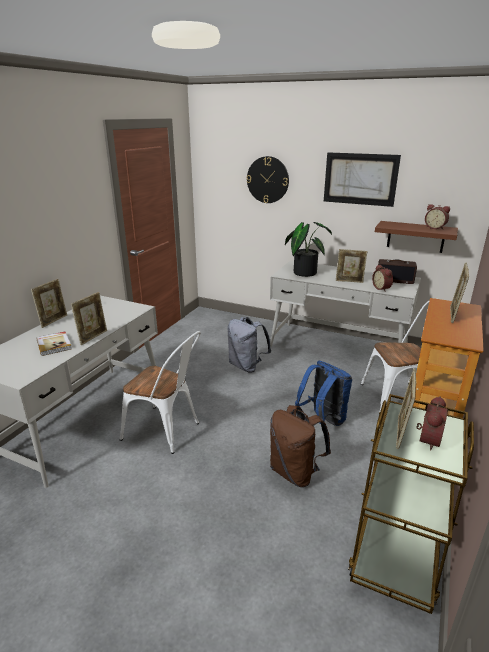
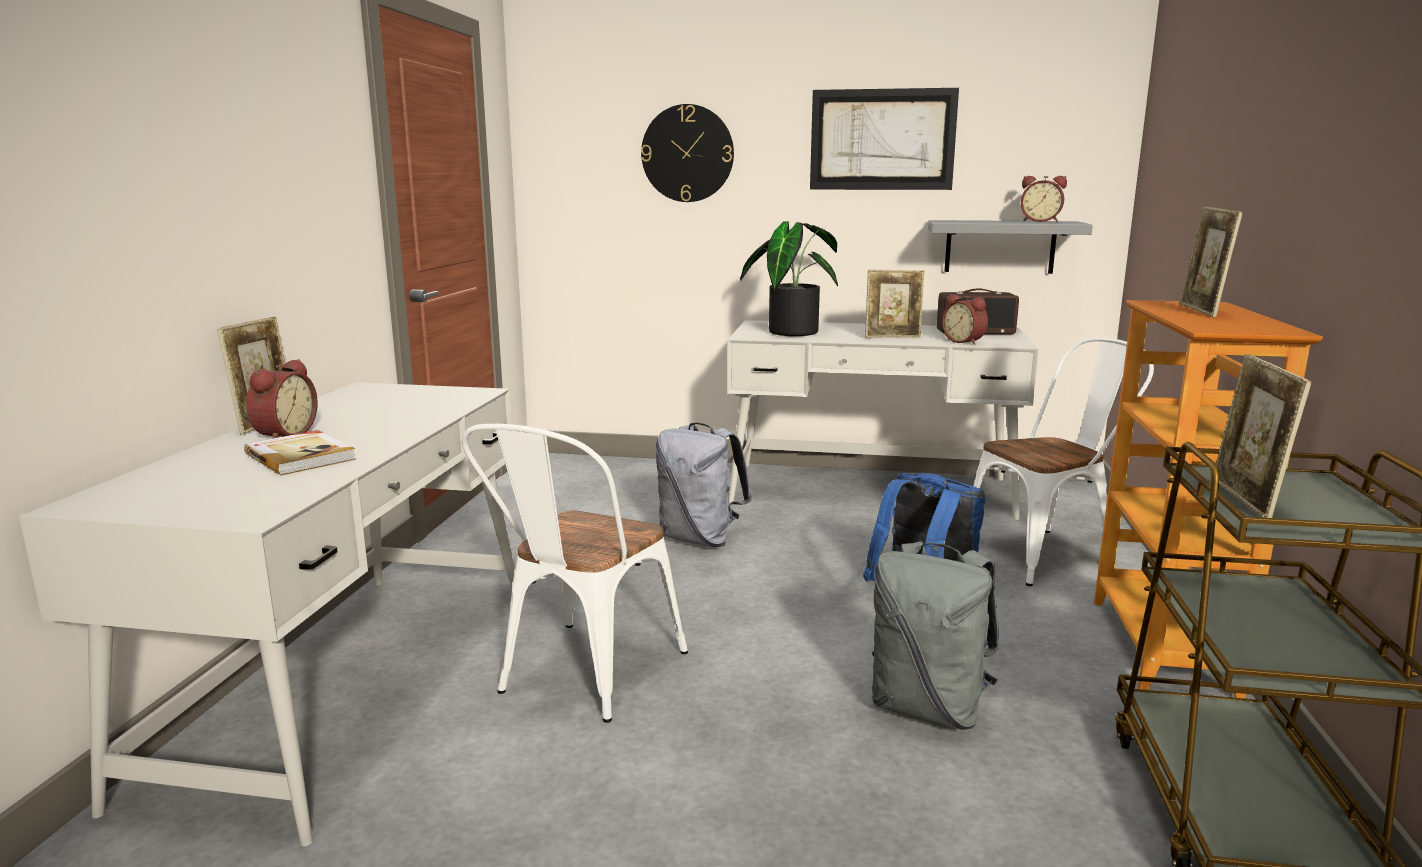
camera: 15 degrees left, 10 degrees down
picture frame [71,292,107,345] -> none
white chair [120,331,201,454] -> white chair turned 105 degrees clockwise [462,424,688,723]
brown backpack [270,405,331,487] -> grey backpack [872,541,1000,730]
brown shelf [375,221,458,253] -> grey shelf [928,220,1093,274]
alarm clock [416,396,448,451] -> alarm clock moved to [246,359,318,439]

